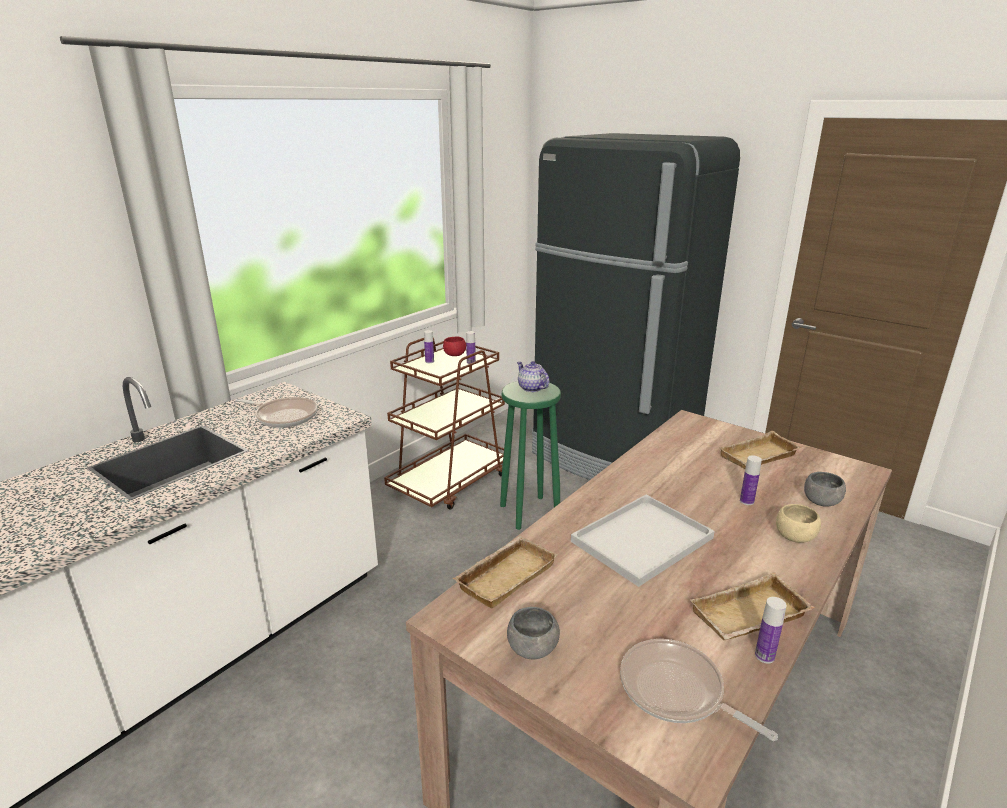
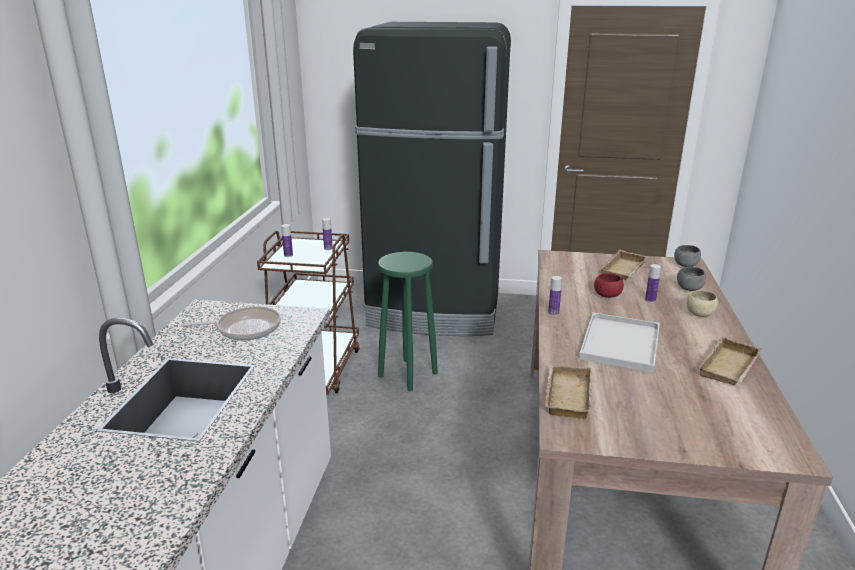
camera: 30 degrees left, 0 degrees up
red bowl [443,336,466,356] -> red bowl moved to [594,273,624,298]
grey bowl [507,607,560,659] -> grey bowl moved to [674,245,701,267]
teapot [517,361,549,392] -> none
frying pan [620,639,778,741] -> none
bottle [755,597,787,664] -> bottle moved to [548,276,562,316]

